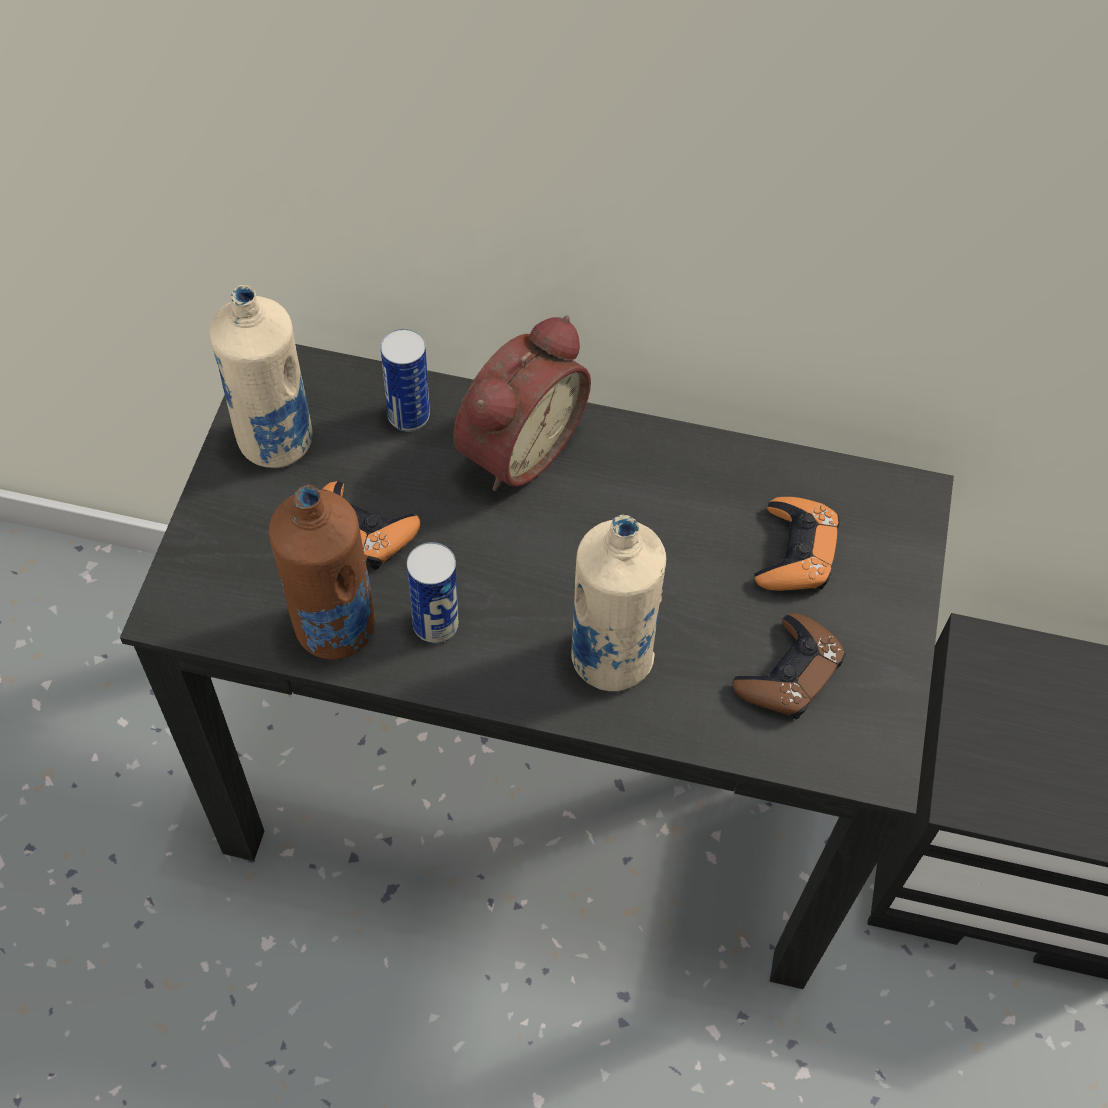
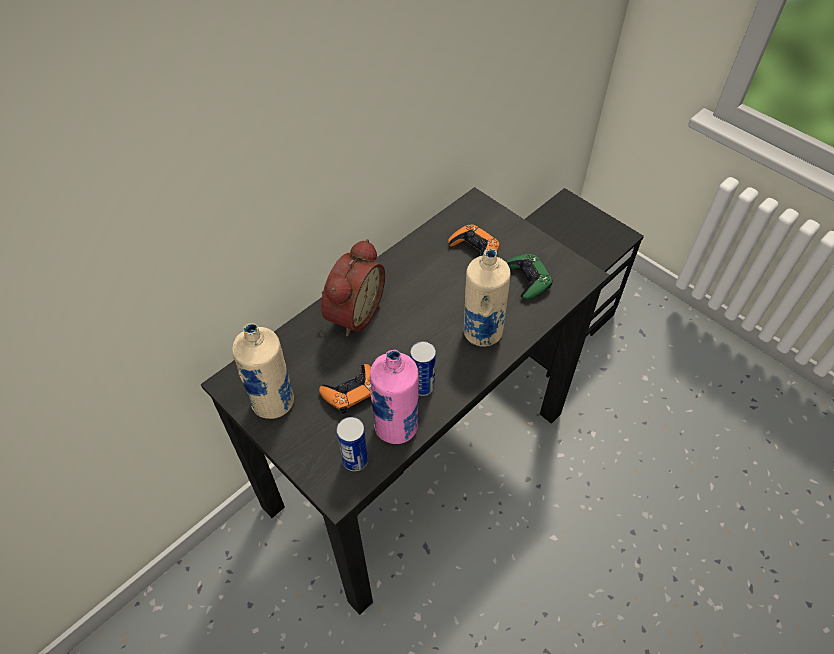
camera: 55 degrees left, 5 degrees down
brown bottle [269,485,375,660] -> pink bottle [370,350,419,444]
can [380,329,430,432] -> can moved to [337,417,368,472]
alarm clock [453,315,591,491] -> alarm clock turned 45 degrees clockwise [321,239,385,336]
brown game controller [733,613,846,719] -> green game controller [506,254,553,300]

